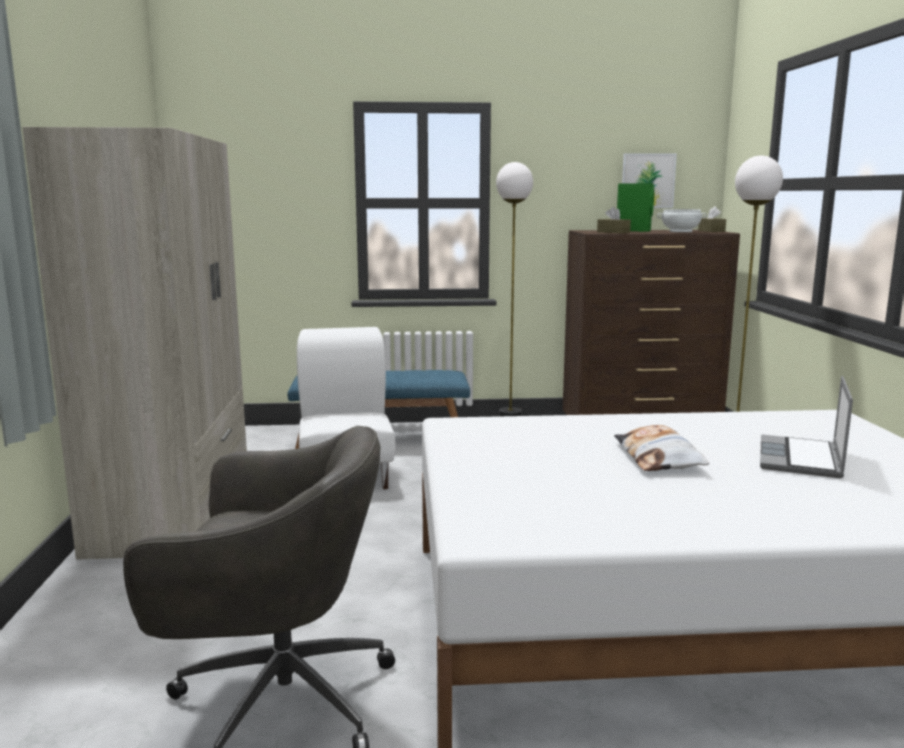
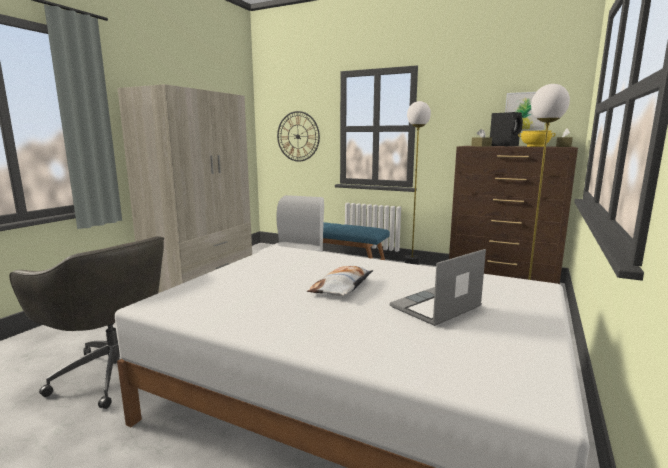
camera: 30 degrees right, 0 degrees up
green speaker [617,183,654,232] -> black speaker [490,112,523,146]
white bowl [657,209,707,232] -> yellow bowl [518,131,555,147]
none -> wall clock [277,111,320,162]

